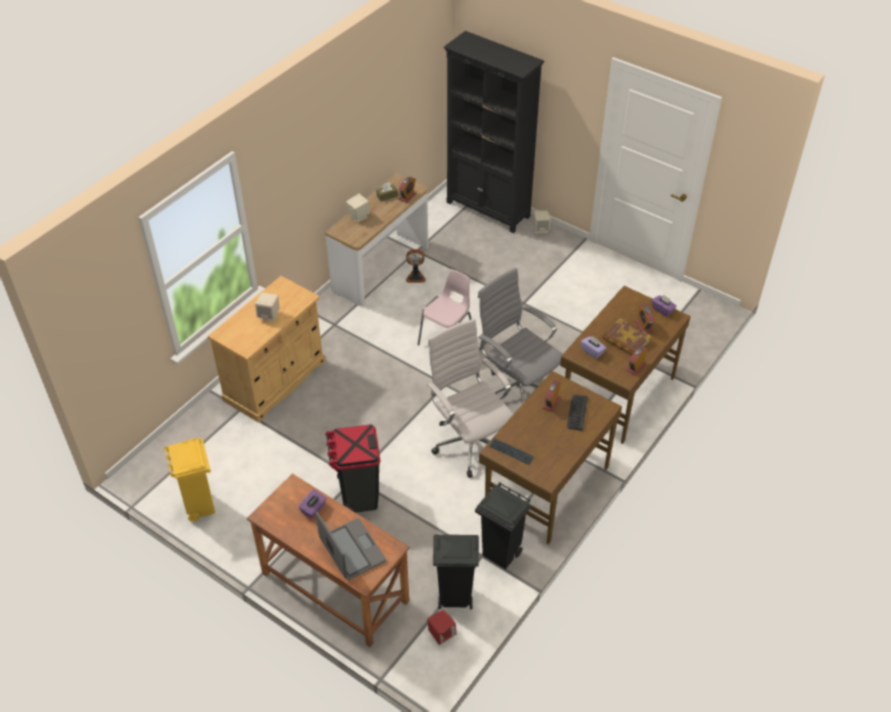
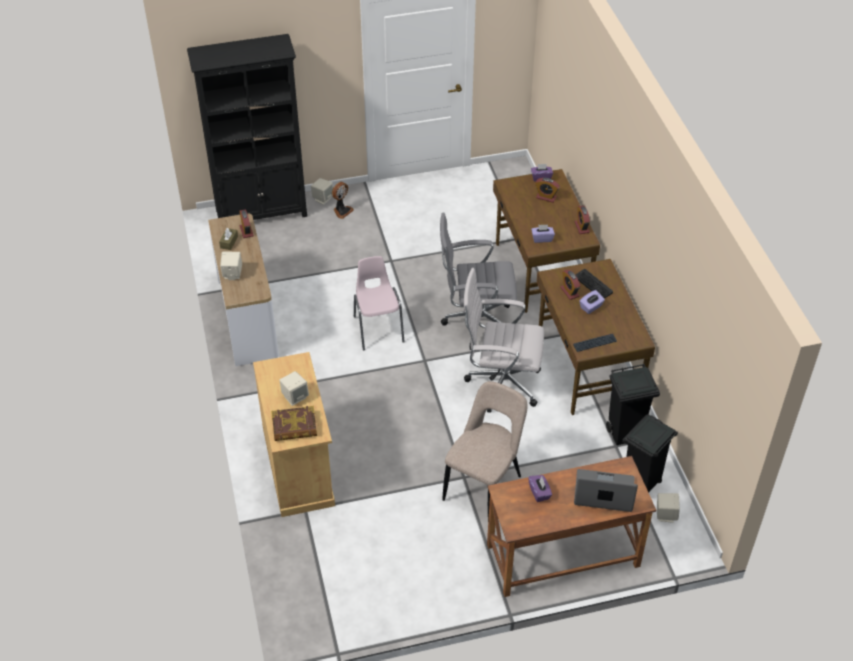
camera: 50 degrees left, 0 degrees up
yellow trash can [164,438,215,521] -> none
black trash can [325,424,380,513] -> beige chair [442,381,527,519]
fan [406,249,426,283] -> fan moved to [332,182,354,219]
red speaker [427,609,456,645] -> beige speaker [657,493,680,523]
book [603,319,652,355] -> book moved to [271,406,317,441]
none -> purple tissue box [579,290,605,314]

